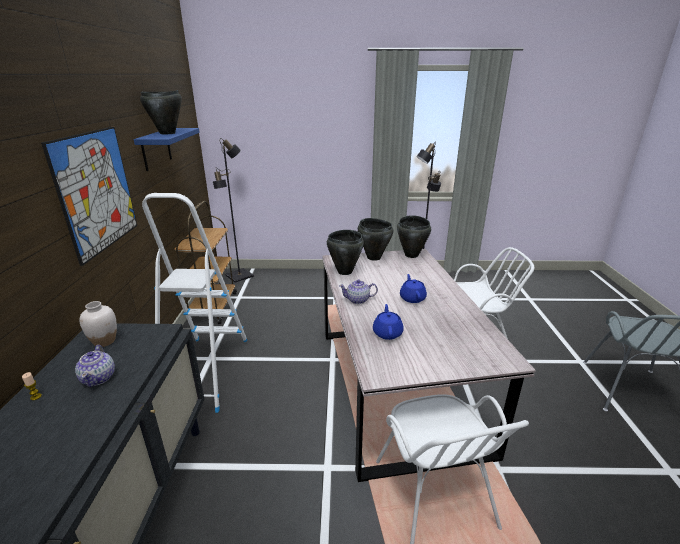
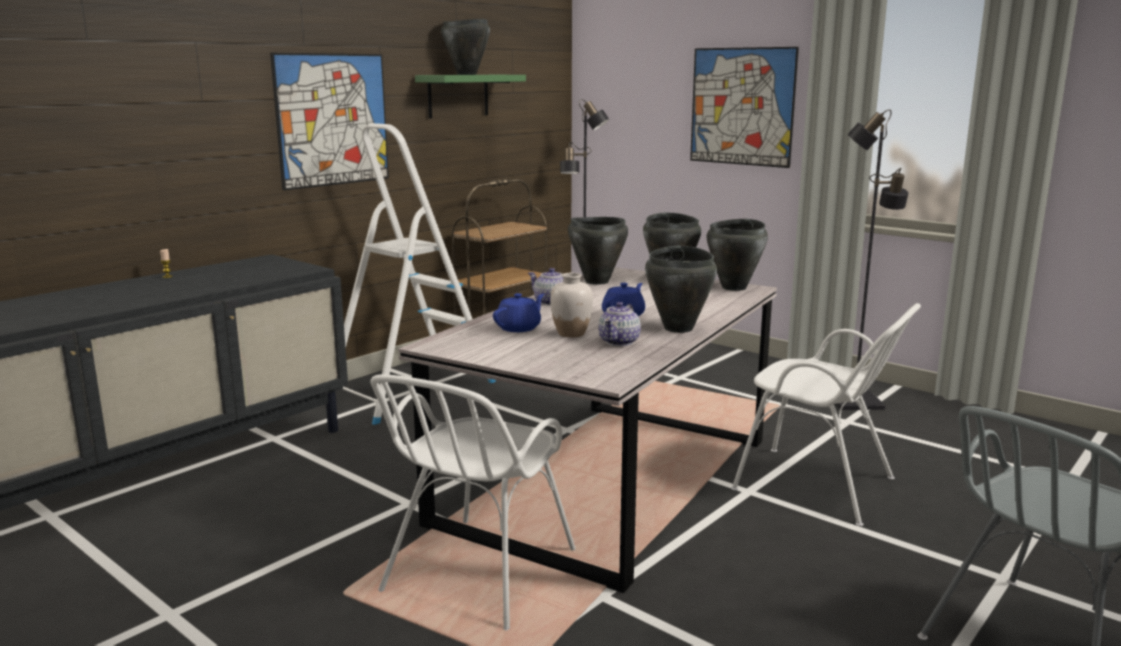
camera: 40 degrees right, 10 degrees down
teapot [75,345,115,387] -> teapot moved to [598,302,641,346]
white vase [80,301,117,347] -> white vase moved to [550,273,593,338]
blue shelf [134,128,200,171] -> green shelf [415,75,526,118]
none -> black cooking pot [645,245,717,333]
none -> picture [690,47,799,168]

